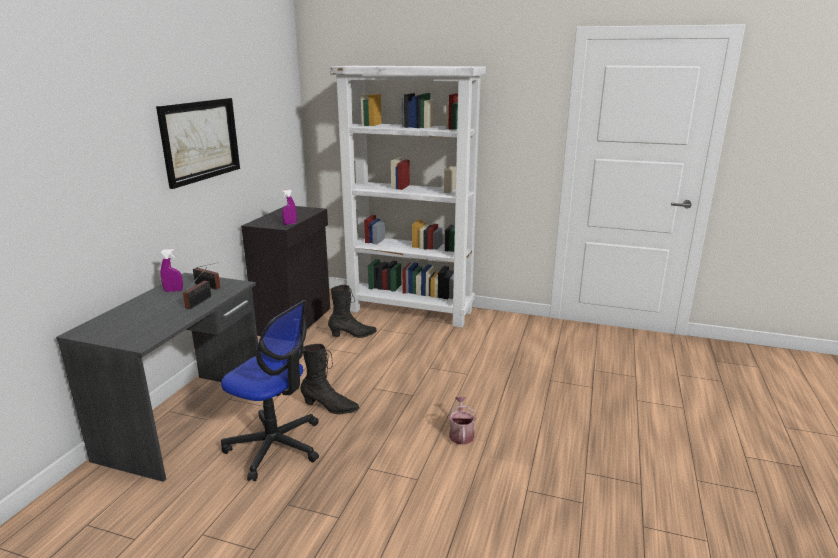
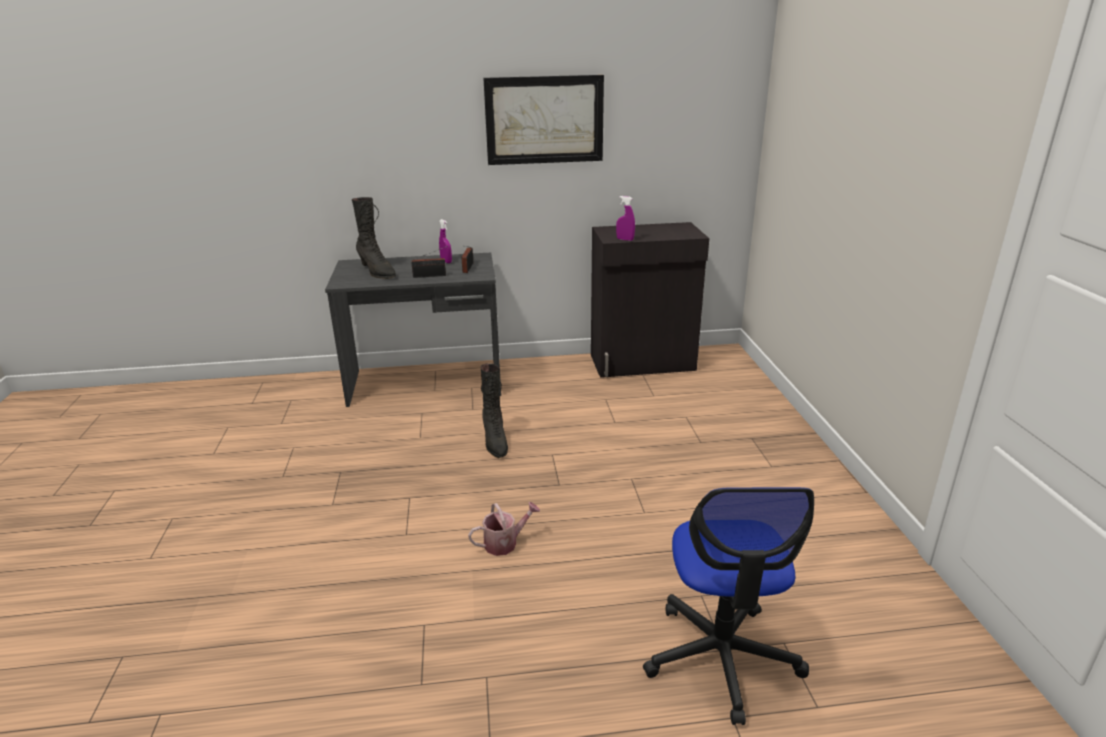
camera: 65 degrees right, 5 degrees up
office chair [221,300,319,481] -> office chair moved to [643,487,814,725]
black boot [328,285,377,338] -> black boot moved to [352,197,396,279]
white bookcase [330,66,486,328] -> none

